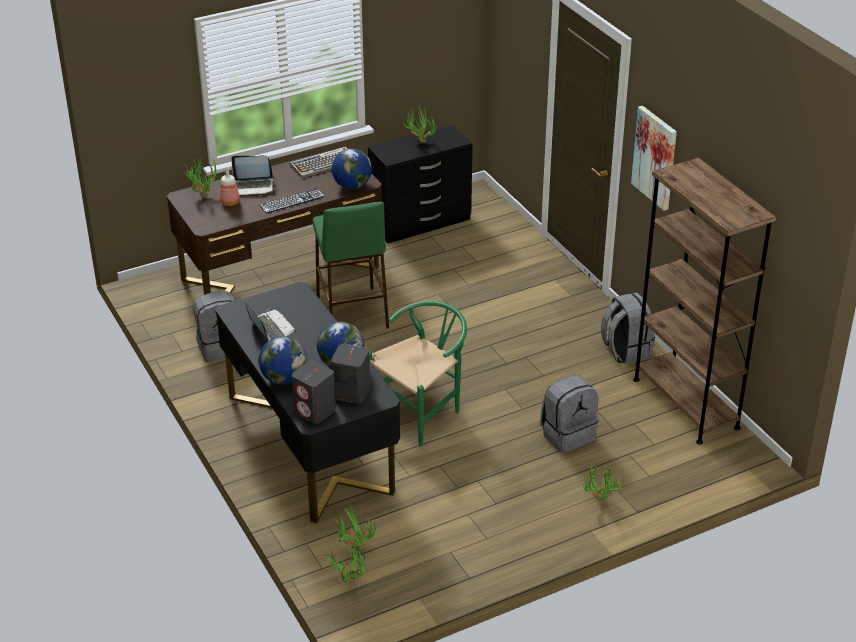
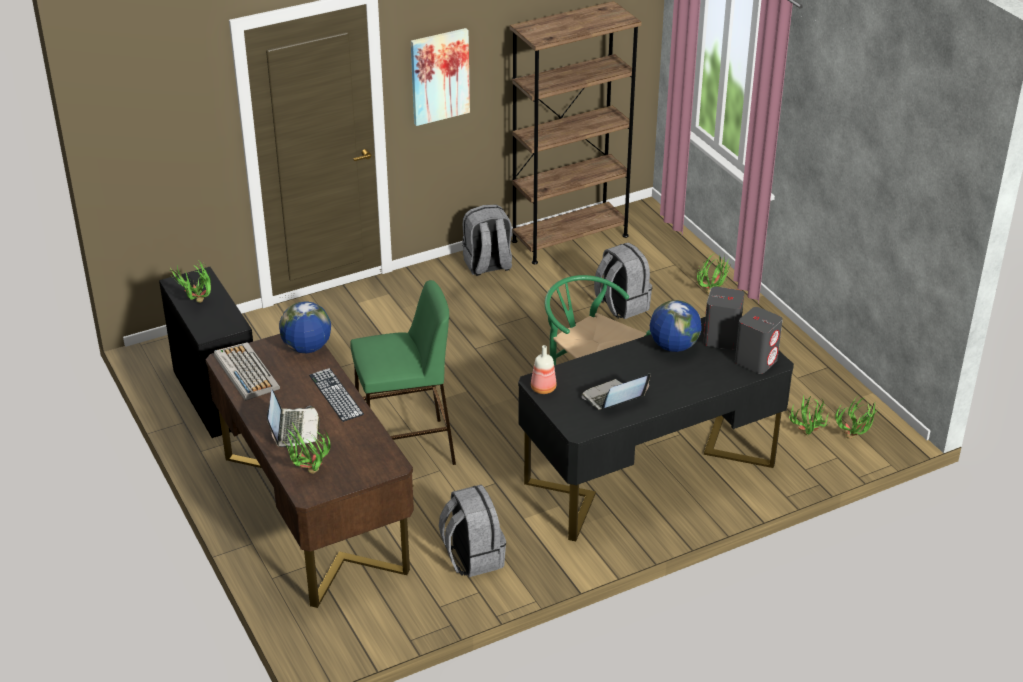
camera: 90 degrees left, 0 degrees up
bottle [220,167,240,206] -> bottle moved to [531,345,556,394]
globe [258,336,307,385] -> none

